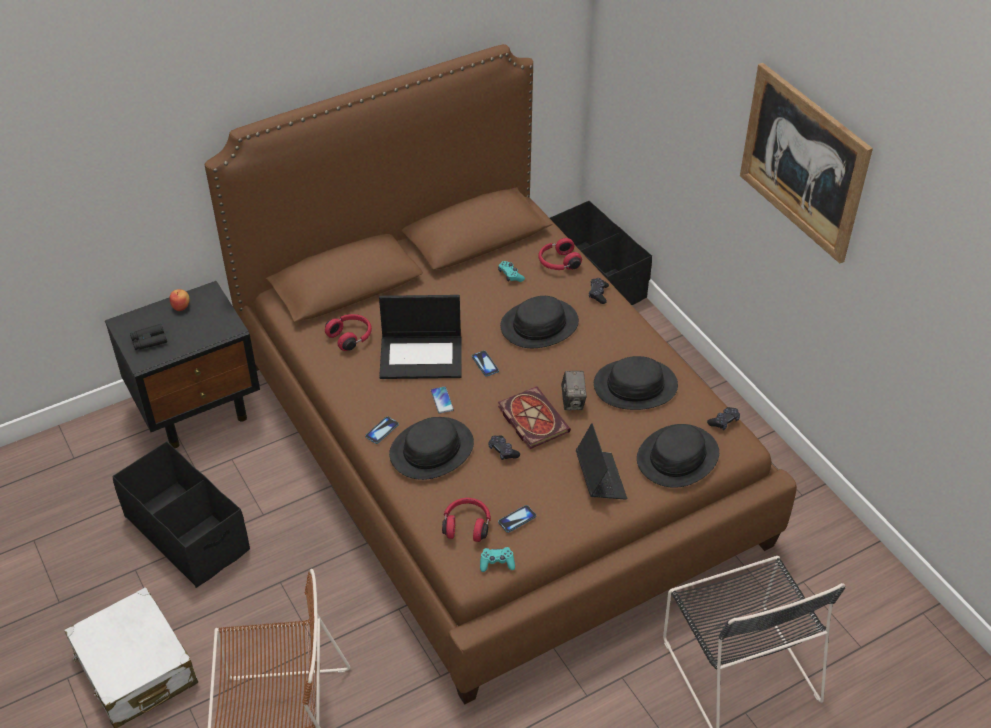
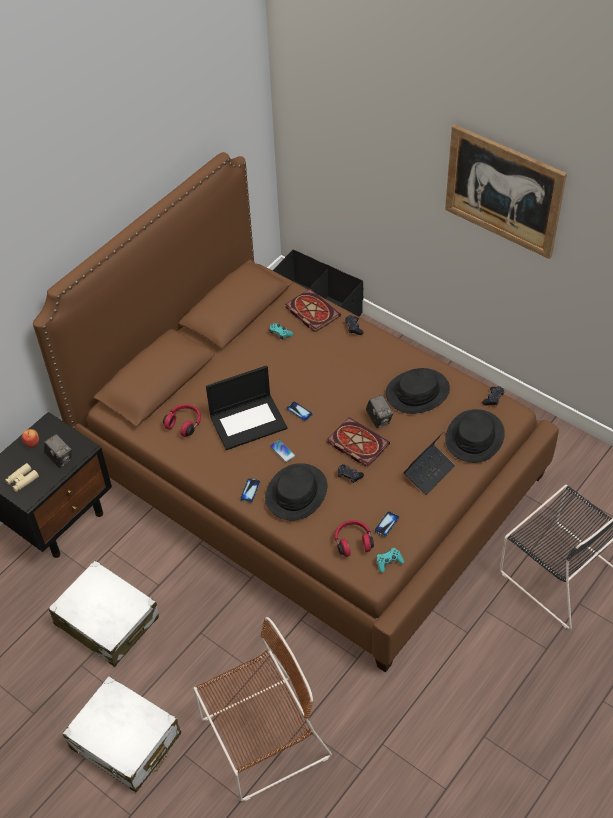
camera: 20 degrees left, 5 degrees up
black storage box [112,441,250,588] -> white suitcase [48,560,159,667]
black binoculars [130,324,167,350] -> beige binoculars [5,463,39,492]
black hat [500,296,579,348] -> none
red headphones [538,238,582,270] -> book [286,289,341,333]
laptop [576,423,627,500] -> laptop turned 75 degrees clockwise [403,432,455,495]
none -> camera [44,434,72,468]

